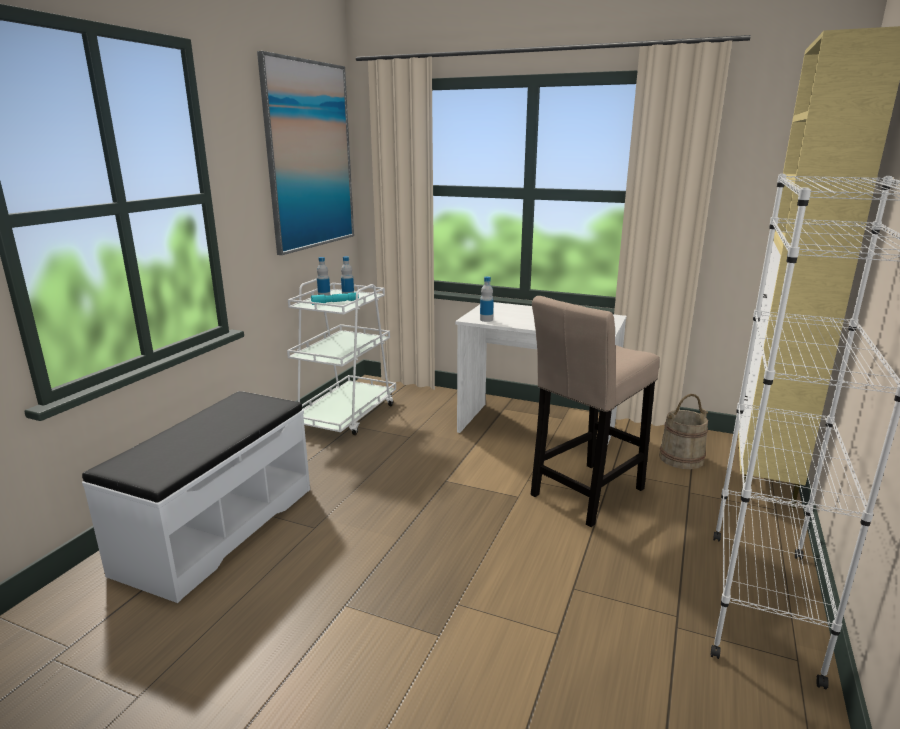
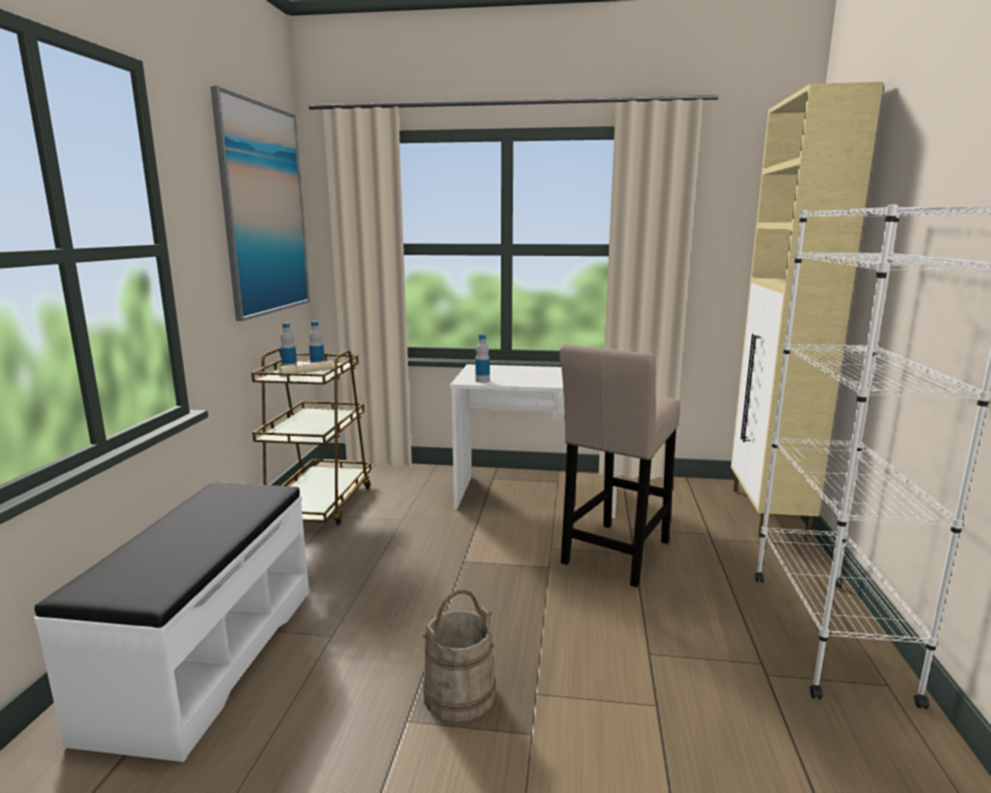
camera: 15 degrees left, 5 degrees down
white cart [287,279,396,435] -> brown cart [251,348,371,525]
turquoise flashlight [311,292,359,305] -> beige flashlight [278,361,334,377]
beige bucket [659,394,708,469] -> beige bucket moved to [422,589,496,722]

